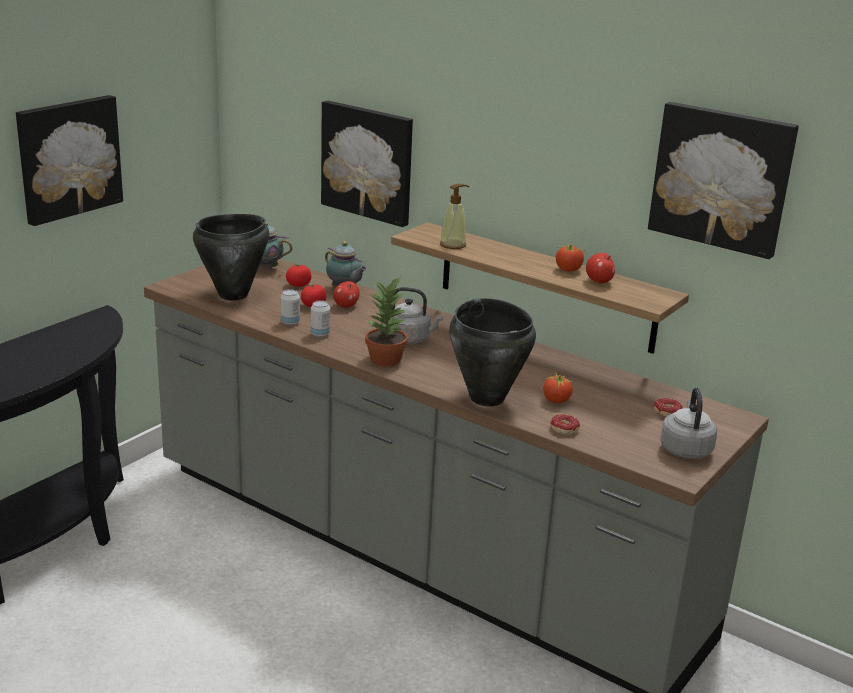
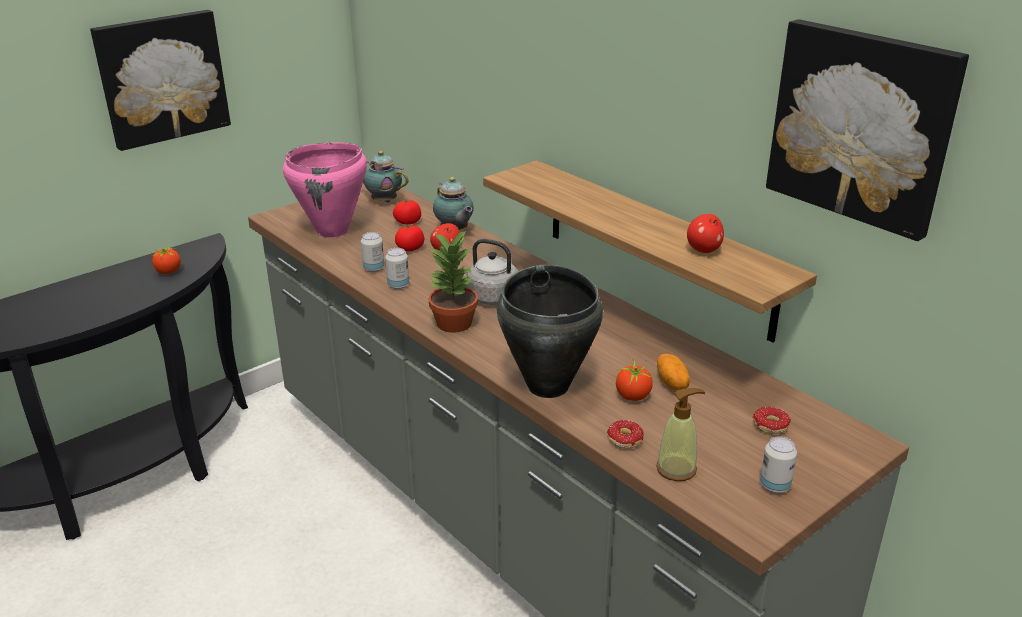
camera: 15 degrees right, 5 degrees up
black cooking pot [193,214,269,301] -> pink cooking pot [283,143,367,238]
picture [321,101,413,227] -> none
soap dispenser [440,184,469,249] -> soap dispenser moved to [656,388,705,481]
tomato [556,244,584,272] -> tomato moved to [150,247,181,274]
grey kettle [660,387,717,459] -> can [760,436,797,493]
none -> potato [657,354,690,390]

